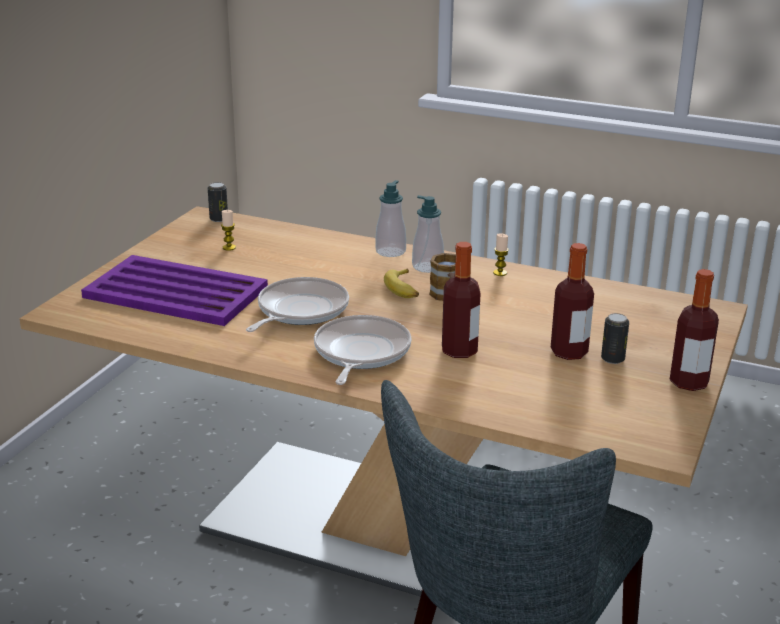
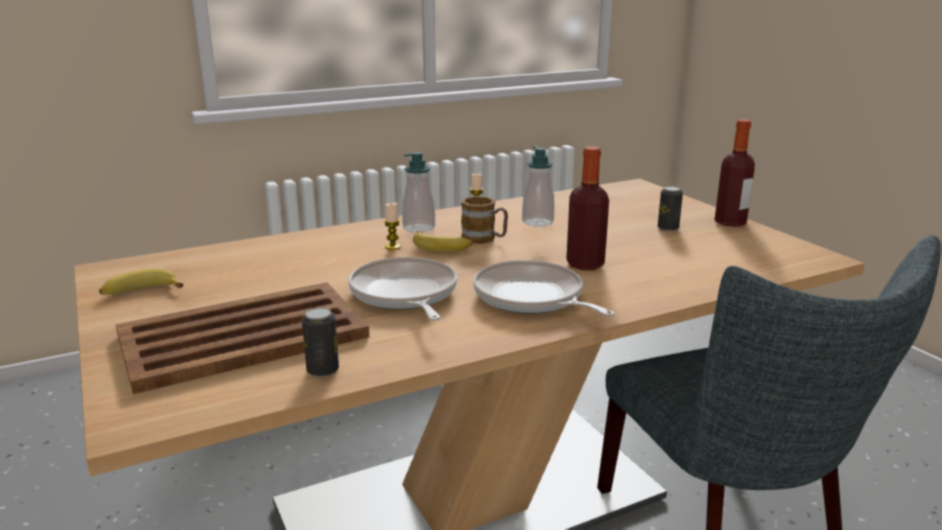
camera: 50 degrees left, 5 degrees down
purple tray [81,255,268,326] -> brown tray [116,282,369,394]
can [208,182,228,222] -> can moved to [302,308,339,377]
candle [221,210,236,251] -> candle moved to [384,203,401,250]
soap dispenser [375,180,406,257] -> soap dispenser moved to [522,146,555,227]
bottle [551,243,594,360] -> none
none -> banana [99,269,184,295]

